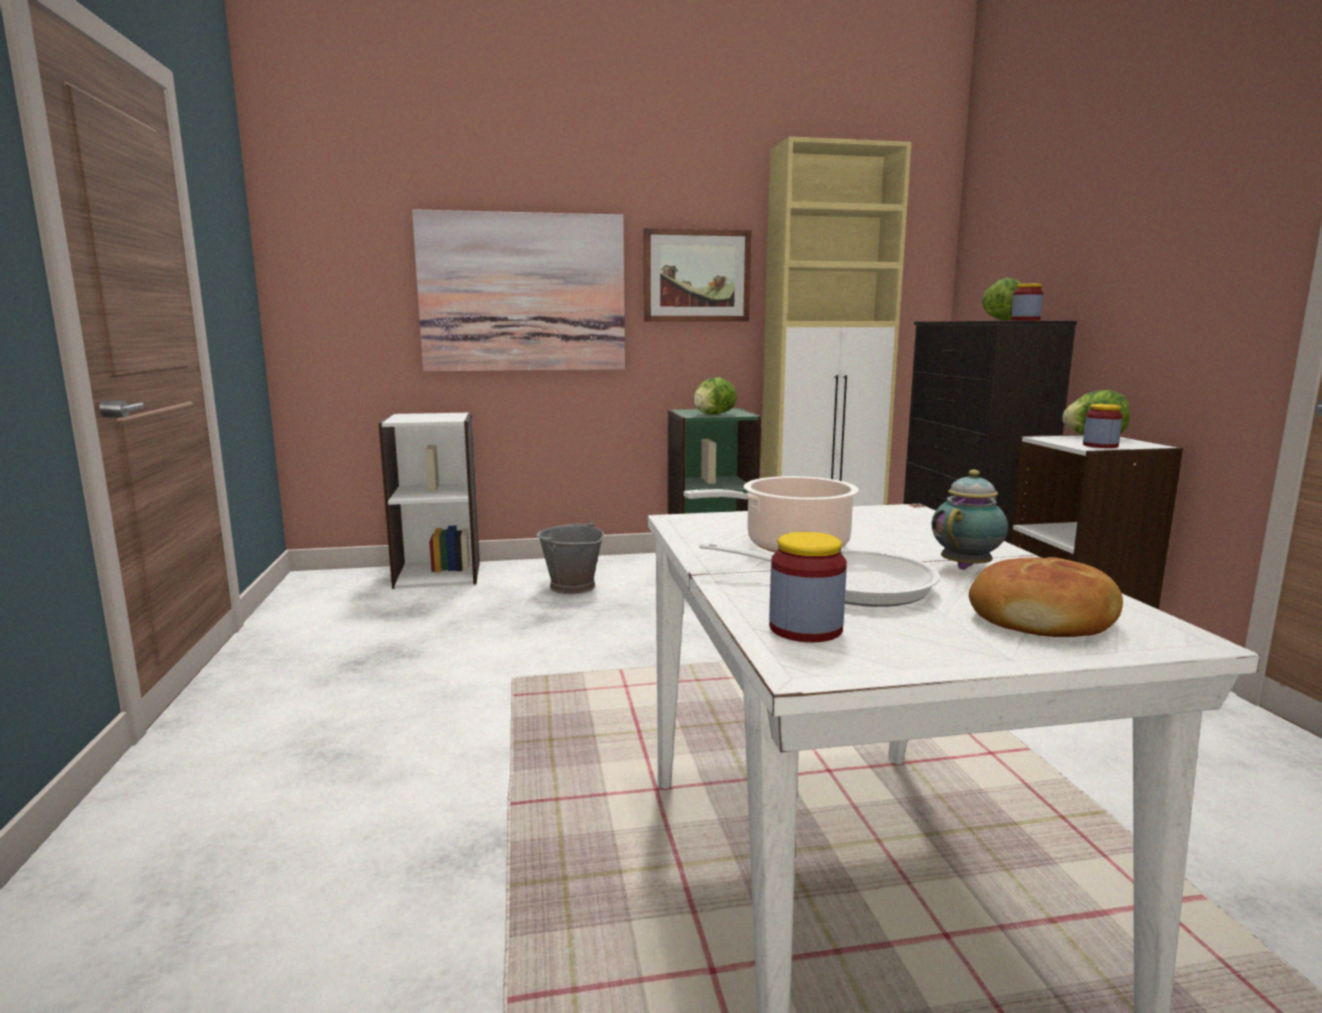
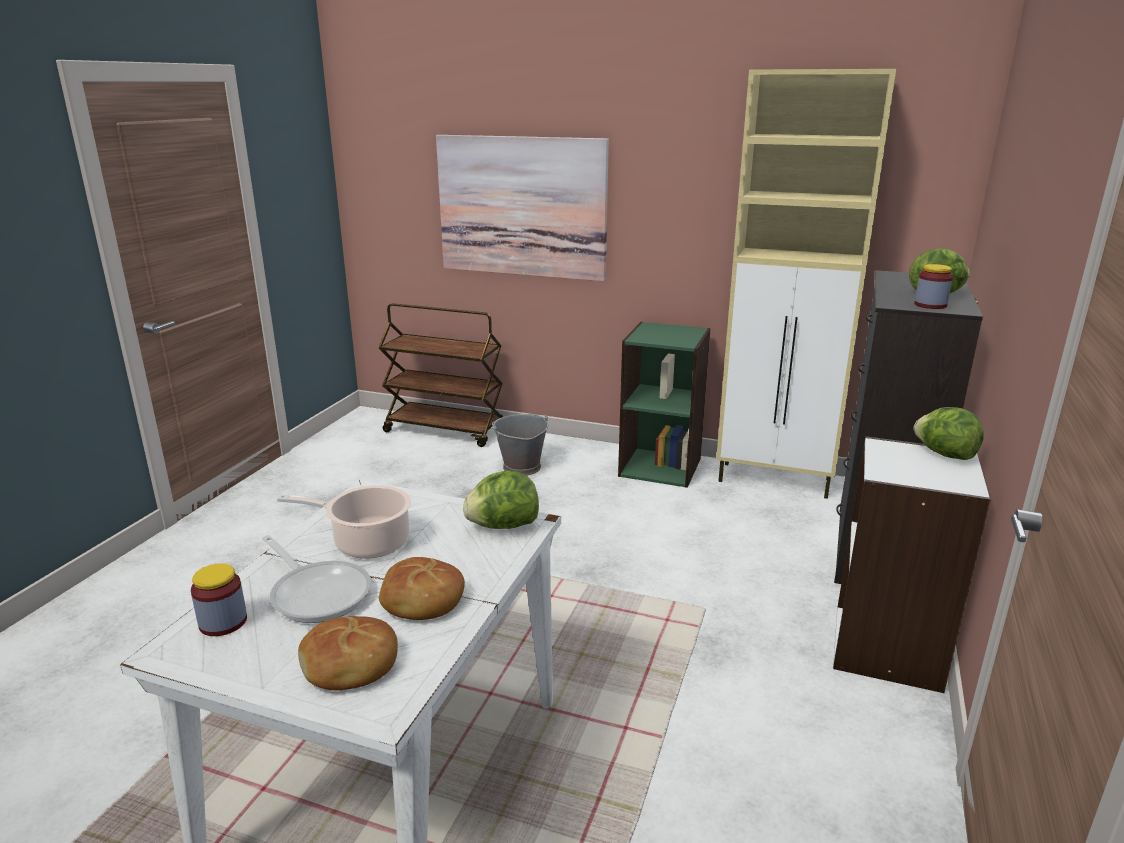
camera: 30 degrees right, 10 degrees up
white bookcase [378,412,480,589] -> brown cart [378,303,503,447]
picture [644,228,752,322] -> none
lettuce [693,377,737,415] -> lettuce moved to [463,471,539,529]
teapot [932,470,1008,570] -> bread [379,557,465,620]
jar [1083,404,1123,448] -> none

